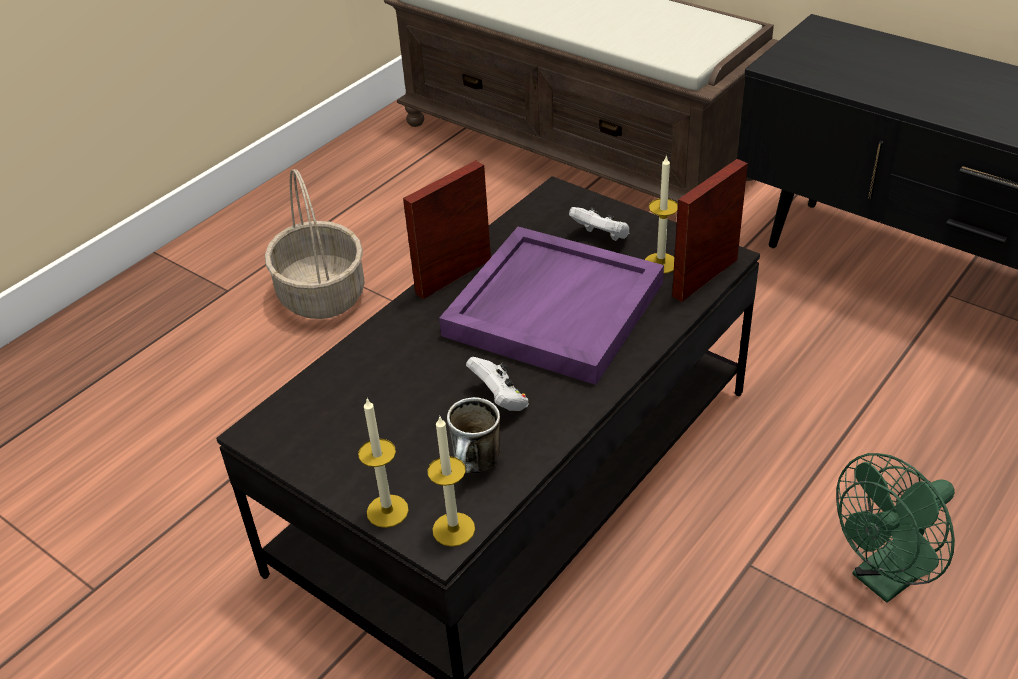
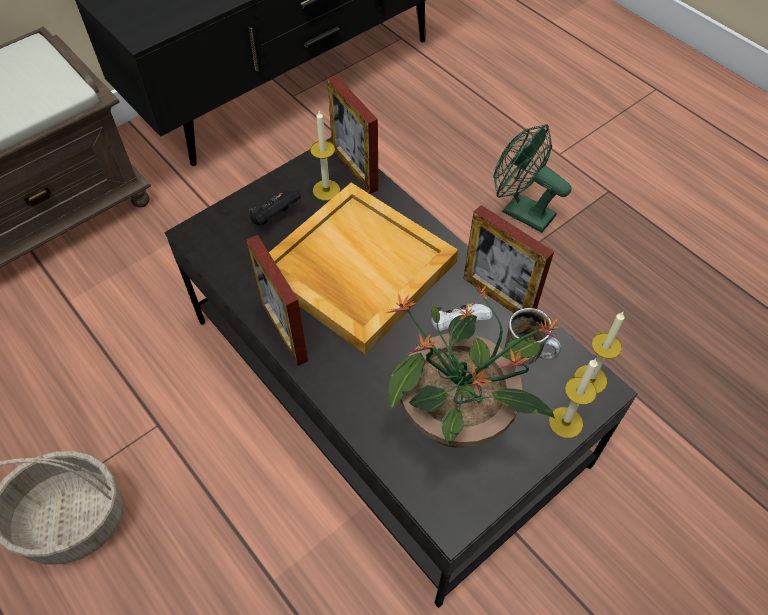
camera: 80 degrees left, 15 degrees up
purple tray [439,227,664,385] -> beige tray [269,183,458,355]
white game controller [569,207,629,241] -> black game controller [249,191,301,225]
green fan [836,453,955,603] -> green fan turned 150 degrees clockwise [494,124,571,233]
none -> potted plant [386,285,560,448]
none -> picture frame [463,205,554,313]

